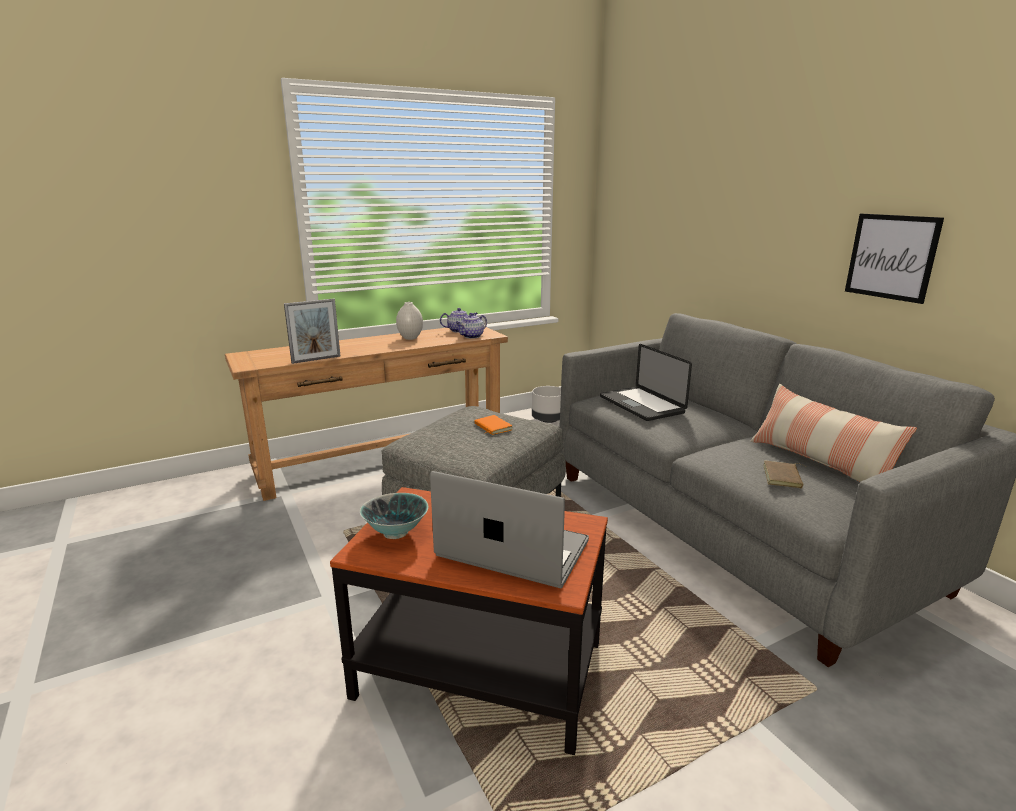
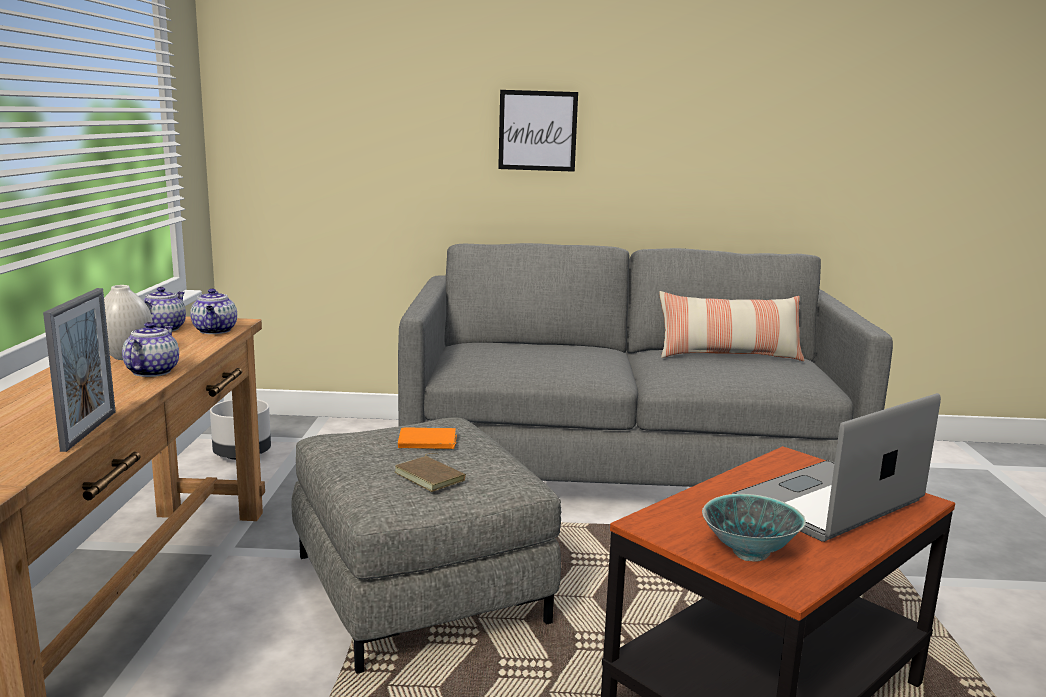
camera: 60 degrees left, 5 degrees down
laptop [600,344,692,421] -> none
brown book [763,460,805,488] -> brown book moved to [395,453,466,492]
picture [845,214,944,304] -> picture moved to [498,90,578,172]
none -> teapot [122,322,179,377]

